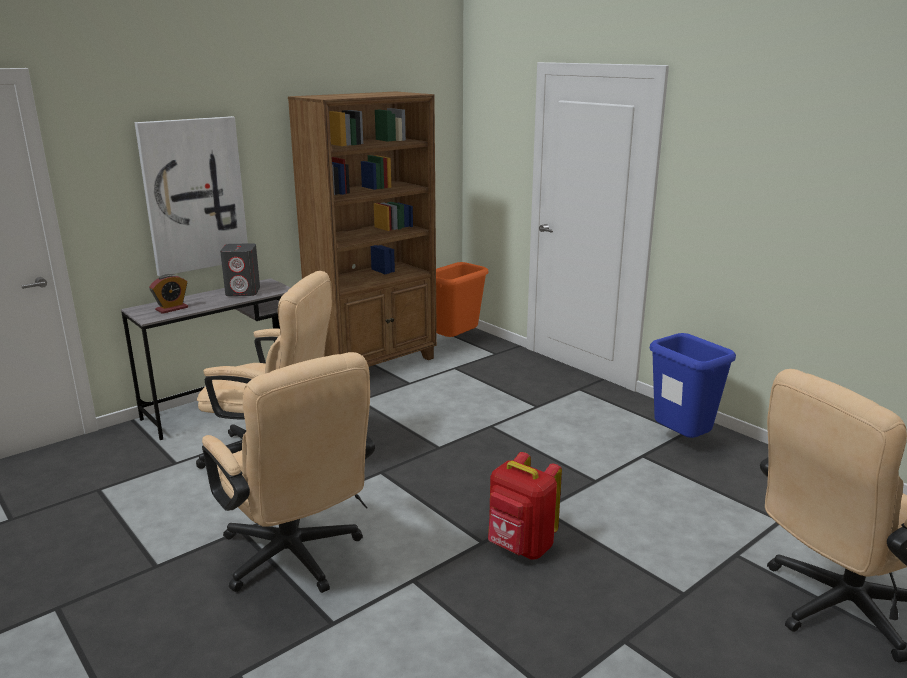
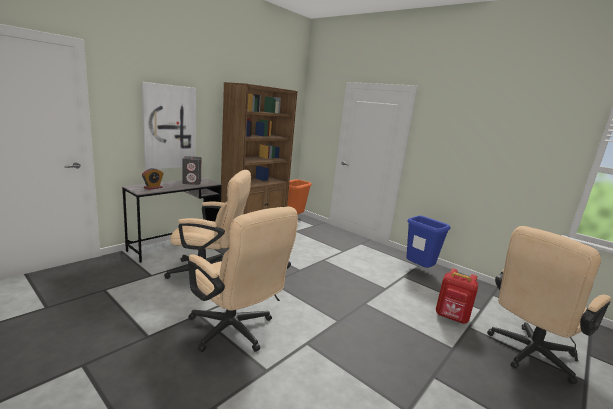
camera: 10 degrees left, 5 degrees down
red backpack [488,452,562,560] -> red backpack moved to [436,268,478,324]

